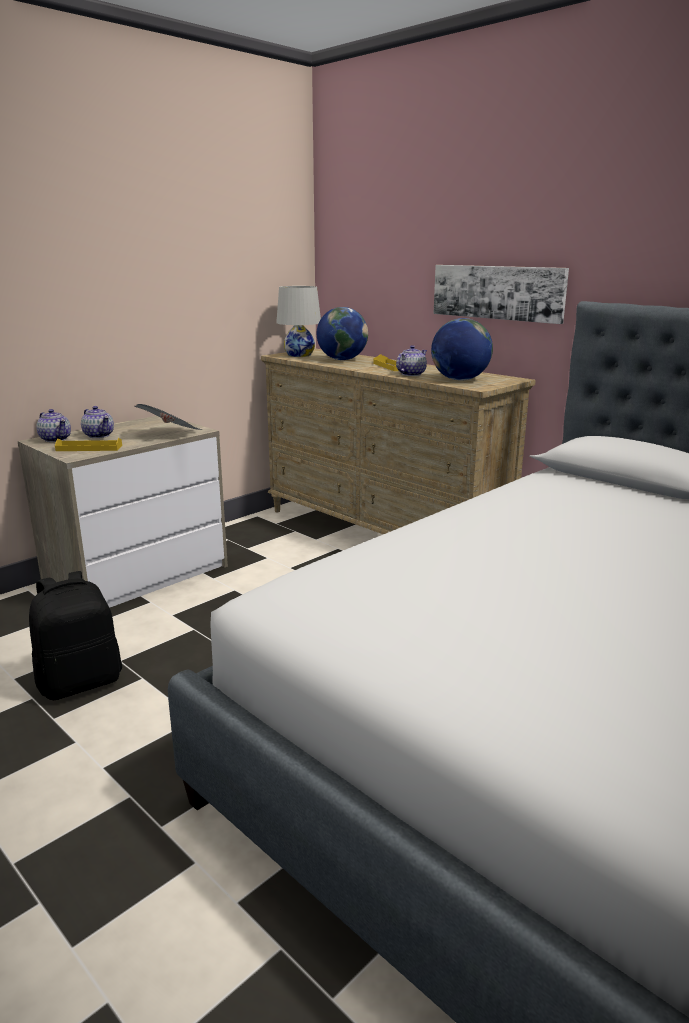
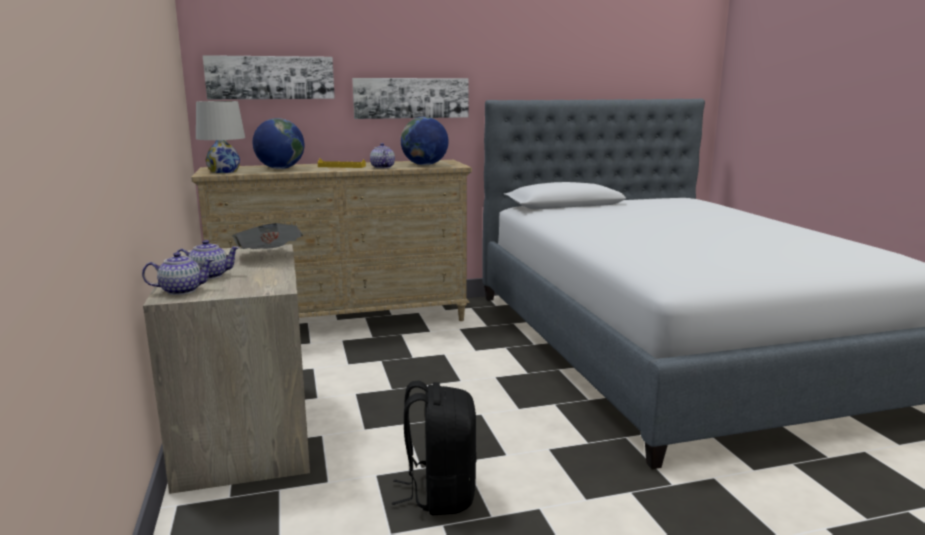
camera: 60 degrees left, 5 degrees down
yellow tray [55,438,122,451] -> none
none -> picture [203,55,335,99]

